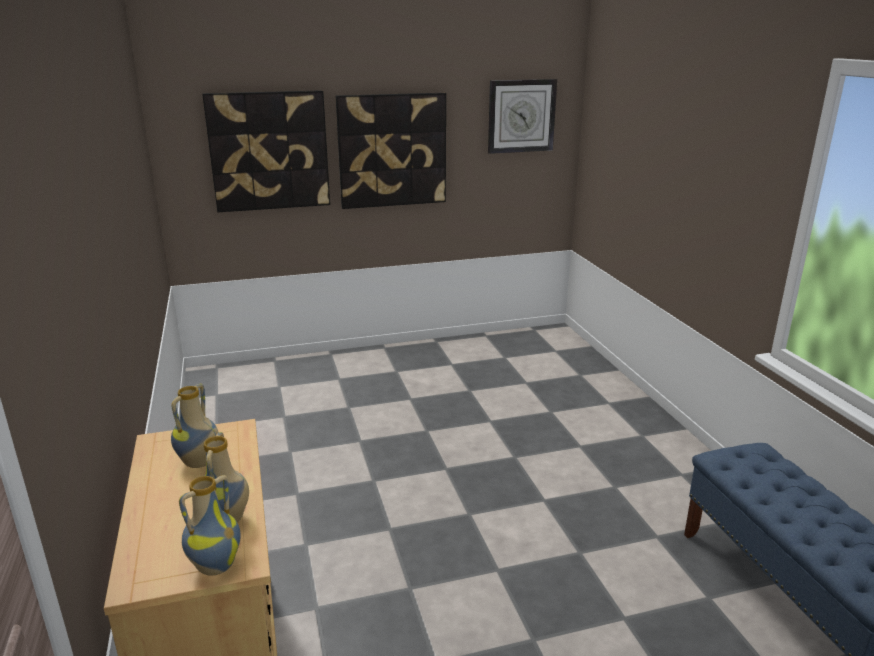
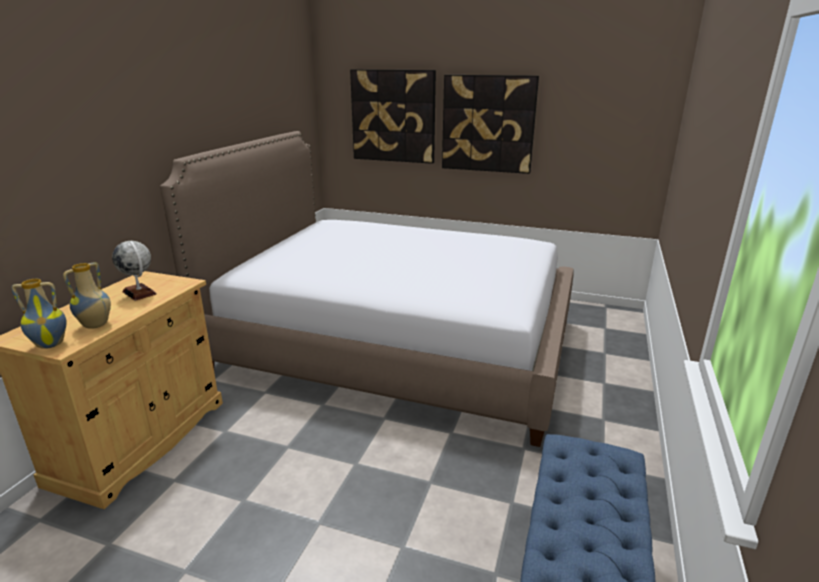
camera: 35 degrees right, 0 degrees up
vase [171,384,219,468] -> globe [112,241,157,301]
wall clock [488,79,557,154] -> none
none -> bed [160,131,574,447]

